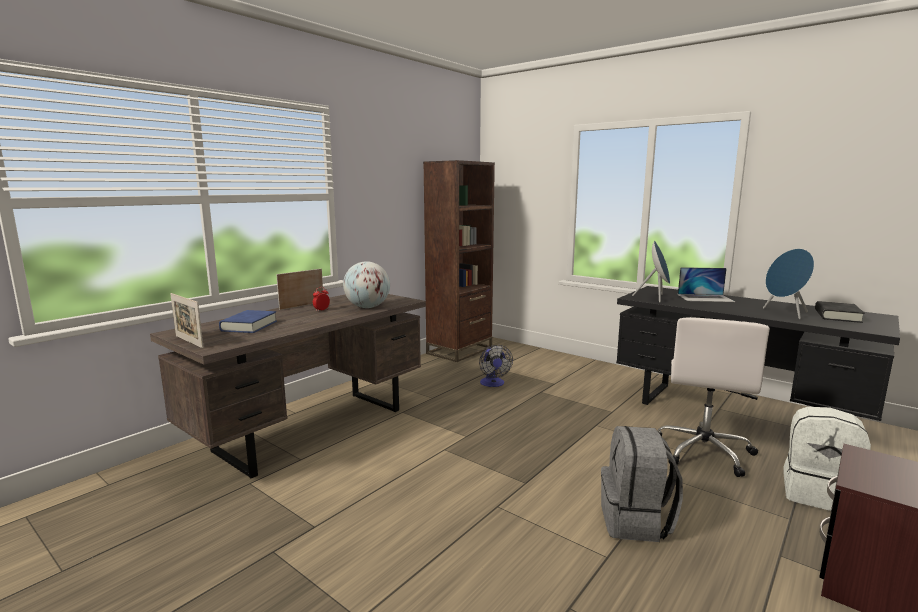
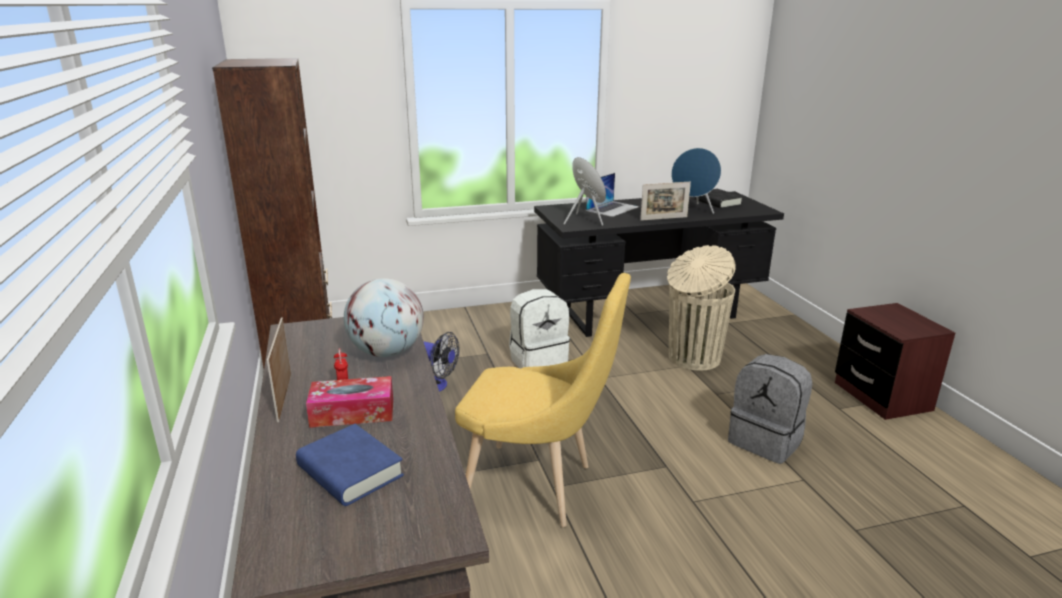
camera: 55 degrees left, 10 degrees up
picture frame [170,293,204,348] -> picture frame moved to [640,182,691,220]
white office chair [657,317,770,477] -> beige trash can [667,245,736,370]
white backpack [783,407,871,511] -> white backpack moved to [509,289,570,368]
none -> tissue box [306,376,393,428]
none -> yellow chair [455,273,631,527]

